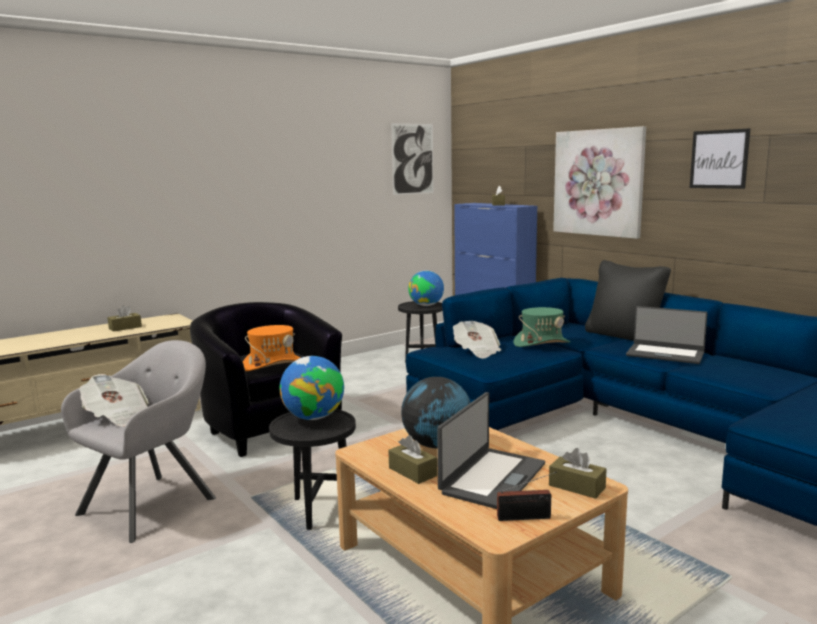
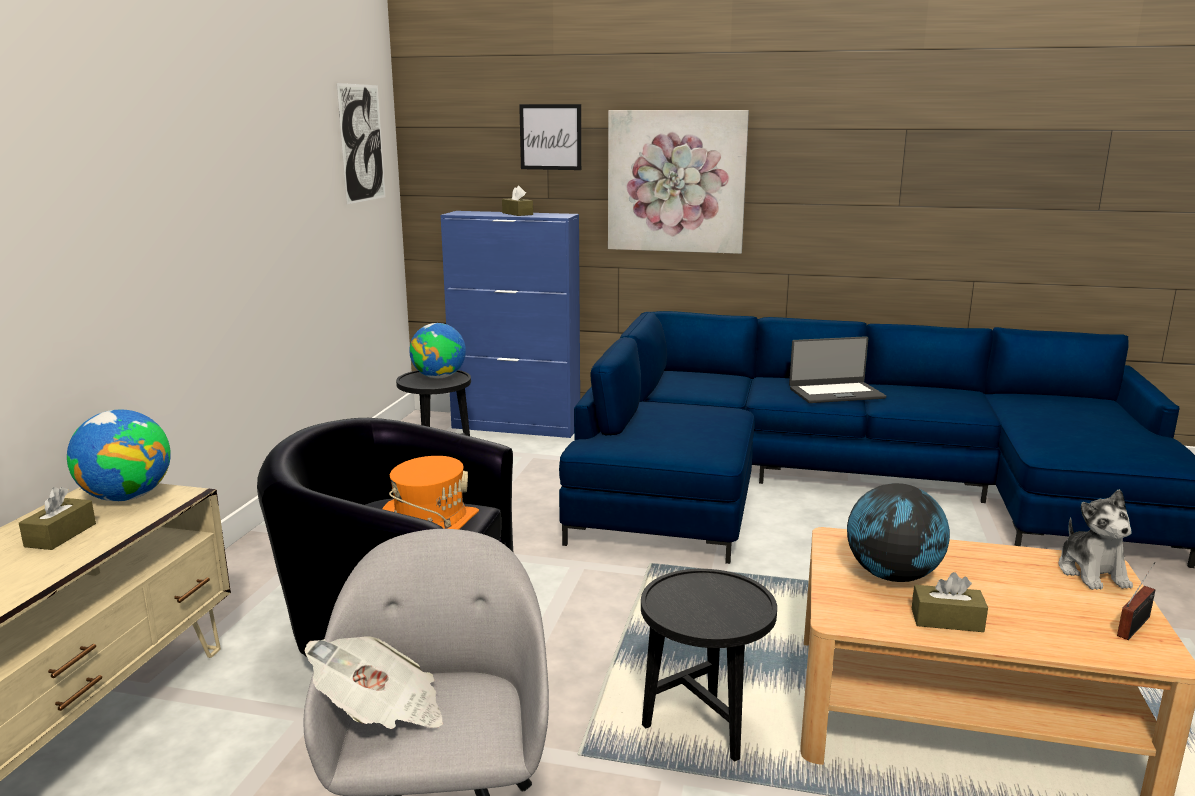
camera: 40 degrees left, 5 degrees up
globe [280,356,344,420] -> globe moved to [67,409,171,501]
laptop [437,392,545,509] -> none
newspaper [453,321,501,359] -> none
green hat [513,307,570,347] -> none
brown tissue box [549,448,607,499] -> plush toy [1058,489,1133,590]
black pillow [585,260,671,341] -> none
picture [690,128,750,189] -> picture moved to [519,104,581,170]

